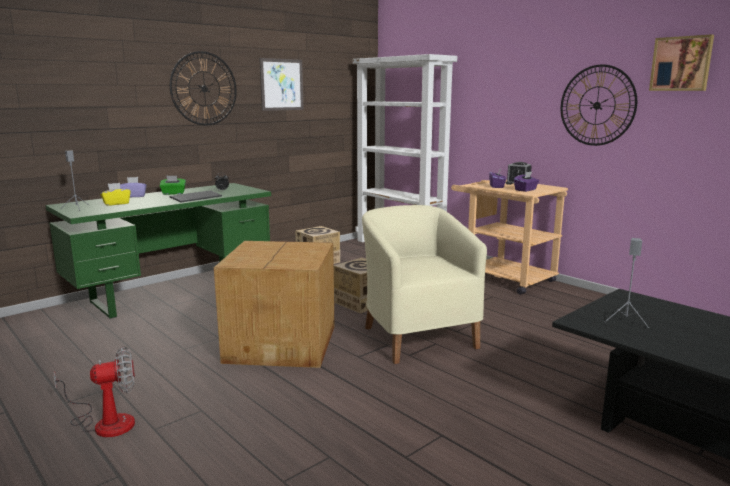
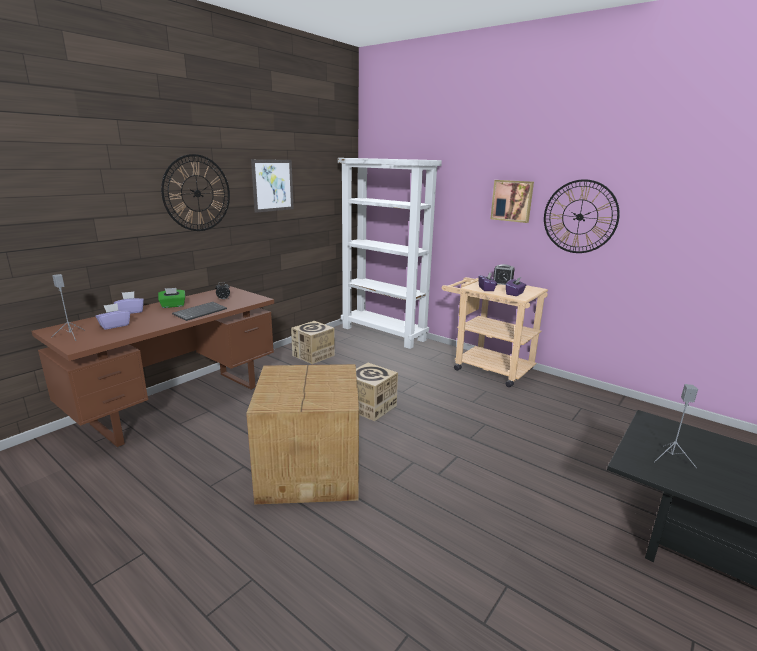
camera: 10 degrees left, 5 degrees up
green desk [46,183,271,319] -> brown desk [31,286,274,448]
fan [54,346,135,437] -> none
yellow tissue box [100,183,131,206] -> purple tissue box [96,303,130,330]
beige armchair [362,205,487,364] -> none
picture [649,34,714,91] -> picture moved to [490,180,534,223]

